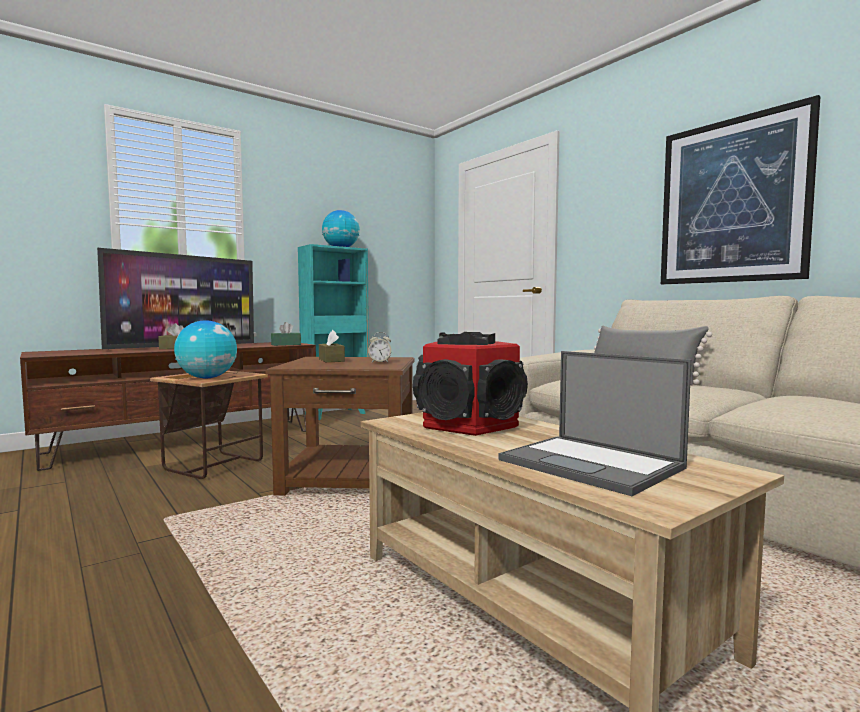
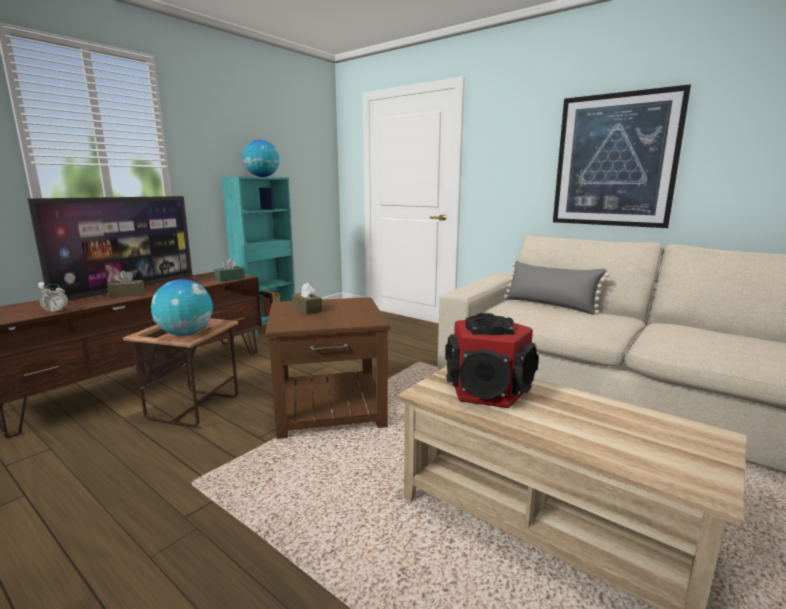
camera: 15 degrees left, 10 degrees up
alarm clock [368,332,391,362] -> alarm clock moved to [40,284,68,313]
laptop [499,351,691,496] -> none

